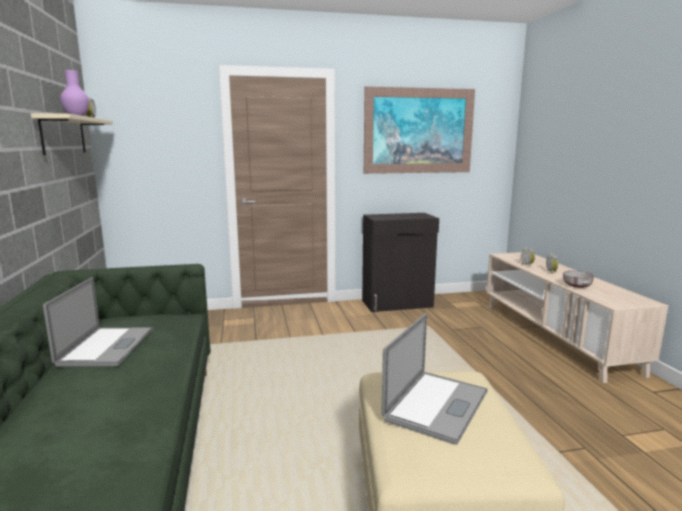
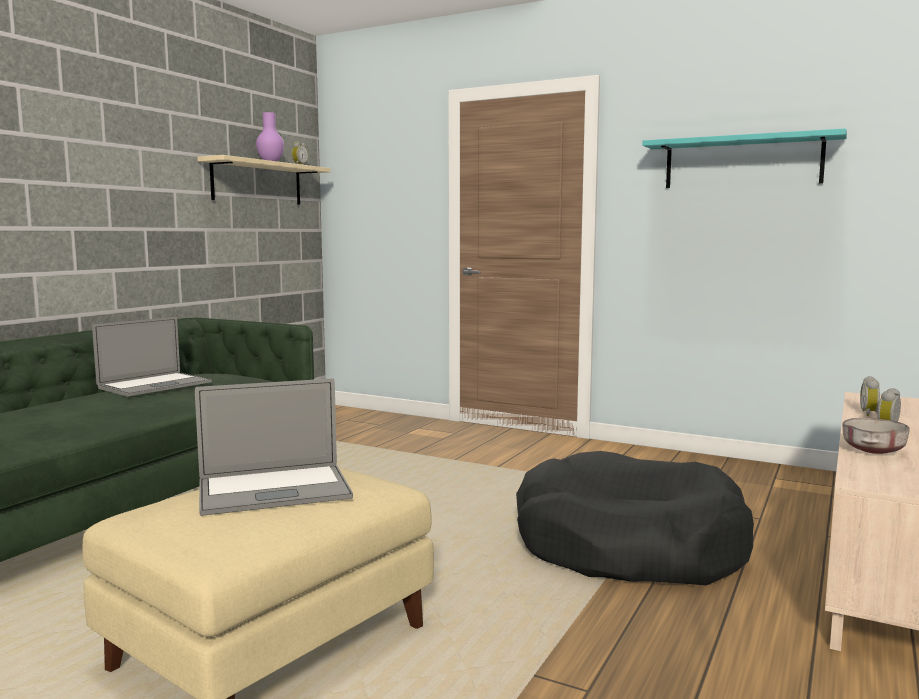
camera: 40 degrees right, 5 degrees down
black cabinet [362,213,439,312] -> none
picture [364,86,475,174] -> turquoise shelf [642,128,847,188]
none -> black dog bed [516,451,754,585]

